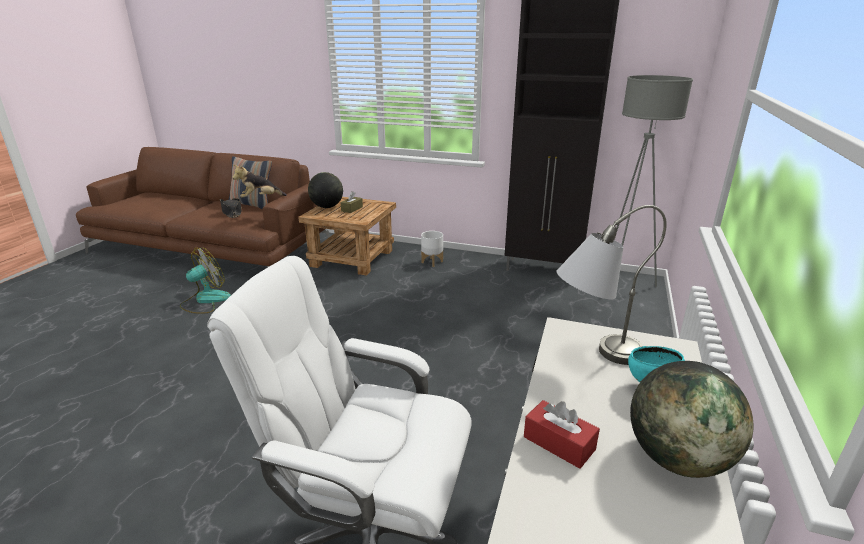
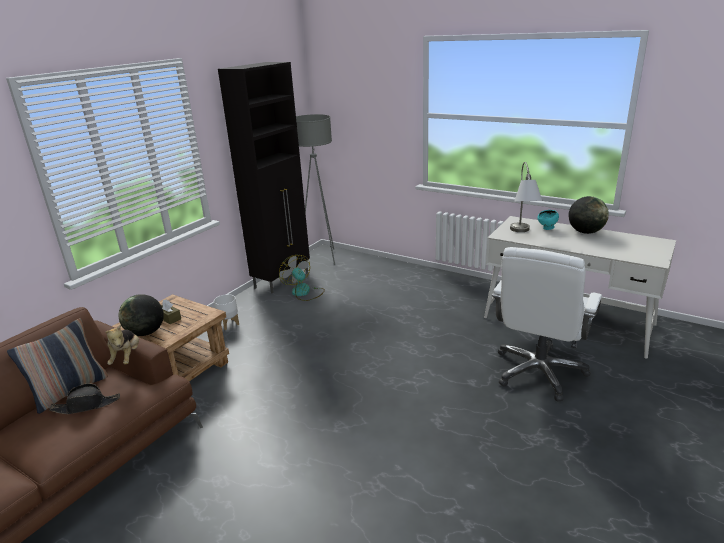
camera: 75 degrees left, 0 degrees up
fan [180,248,231,314] -> fan moved to [279,255,325,301]
red tissue box [524,400,600,469] -> none

